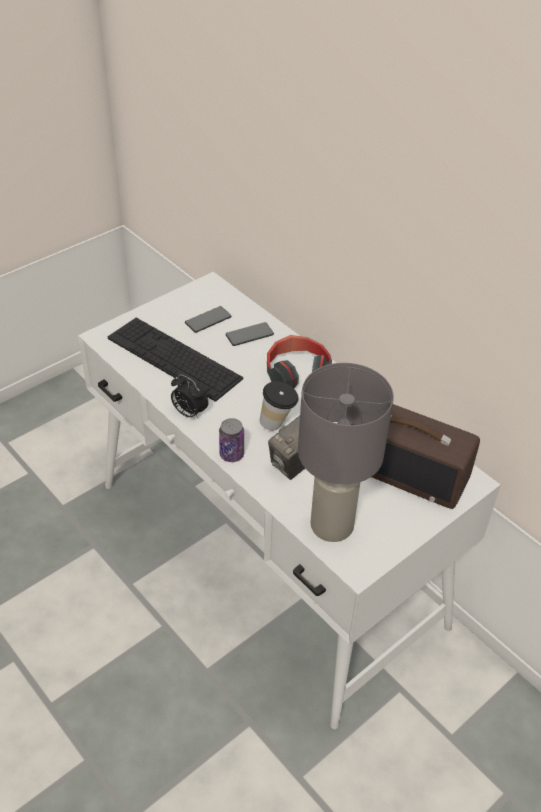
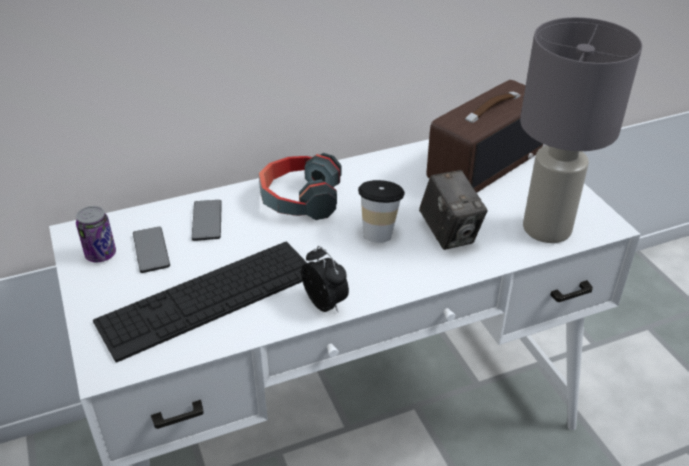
camera: 70 degrees left, 5 degrees down
alarm clock [171,374,209,420] -> alarm clock turned 90 degrees counterclockwise [301,246,349,312]
can [219,418,244,462] -> can moved to [76,206,116,262]

